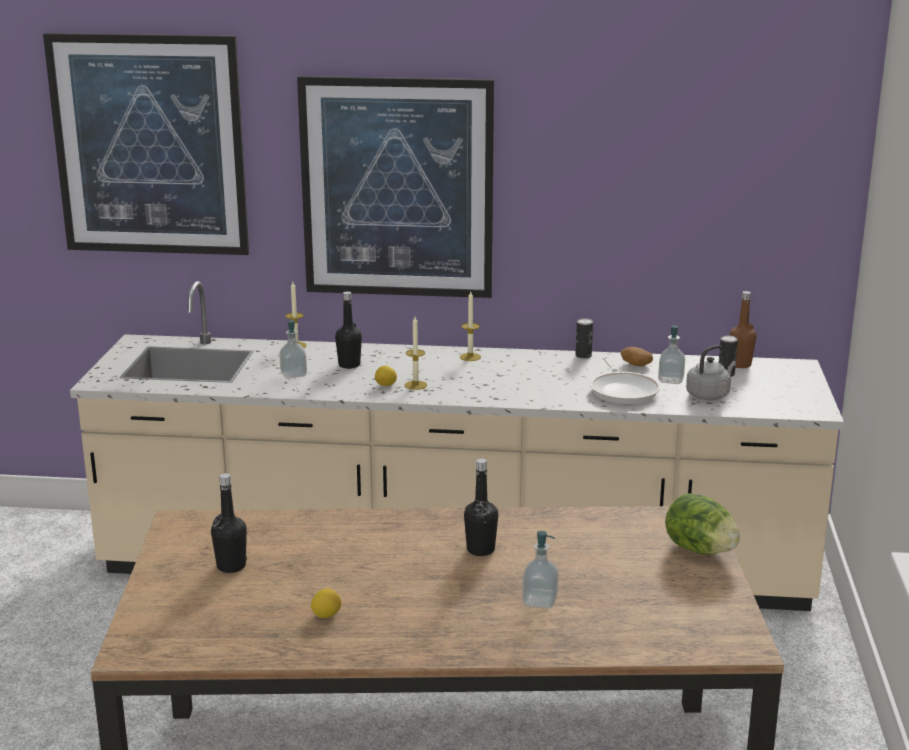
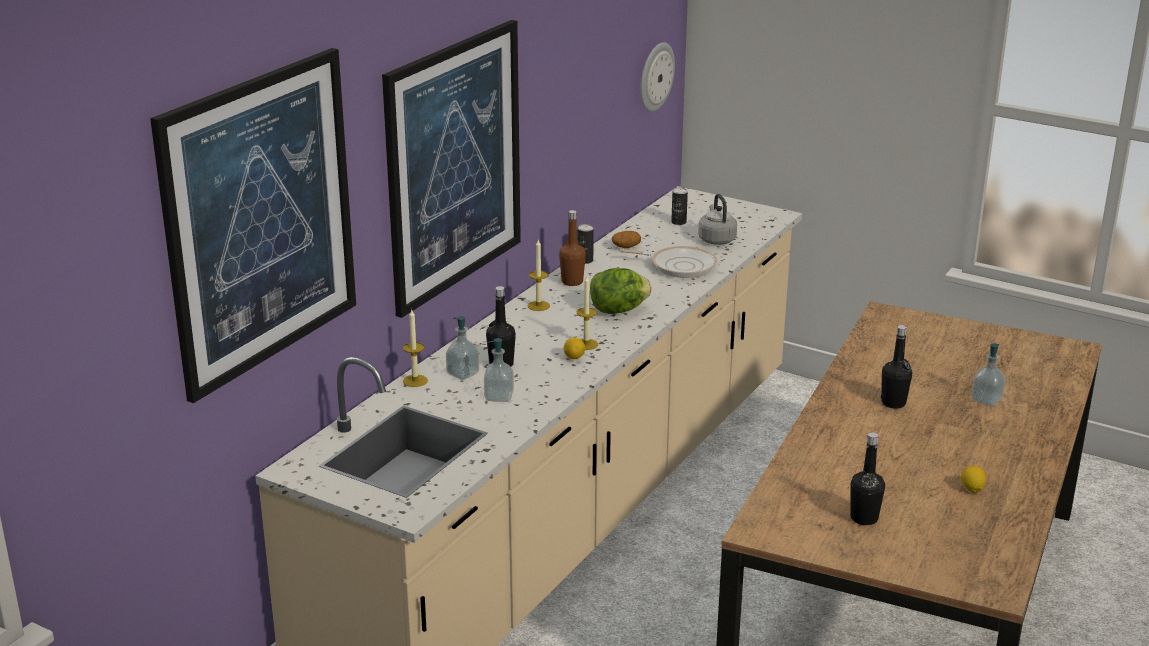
camera: 65 degrees left, 5 degrees up
soap dispenser [658,326,685,384] -> soap dispenser moved to [446,316,479,380]
lettuce [665,493,740,555] -> lettuce moved to [590,268,652,314]
brown bottle [729,291,756,368] -> brown bottle moved to [559,210,586,286]
none -> wall clock [641,42,675,112]

